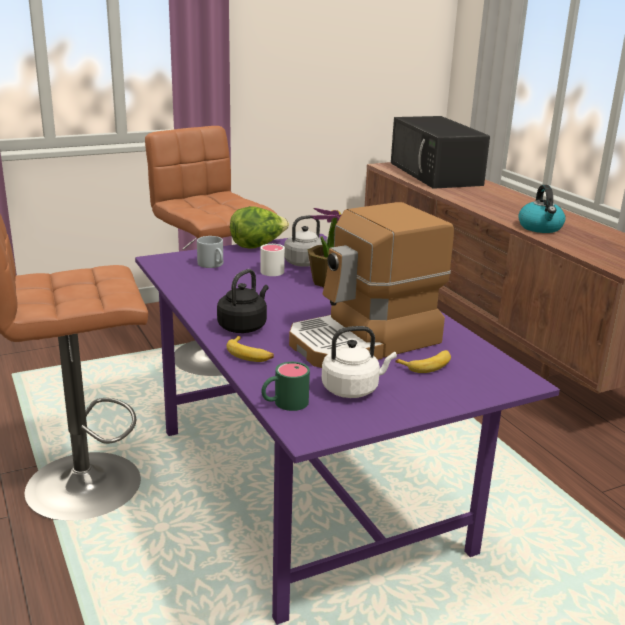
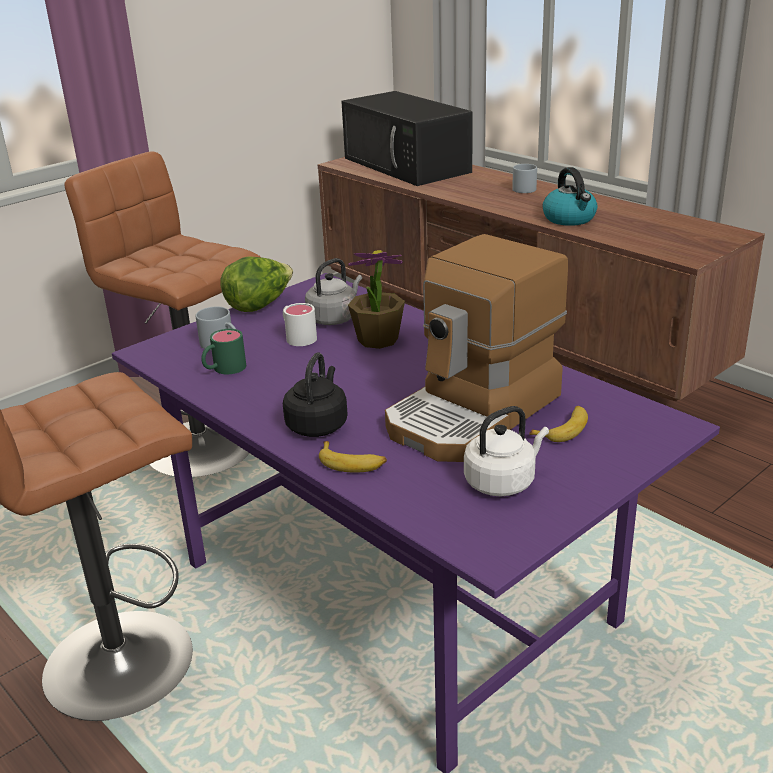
camera: 15 degrees left, 5 degrees up
green mug [261,362,310,411] -> green mug moved to [201,329,246,374]
none -> grey mug [512,164,537,193]

